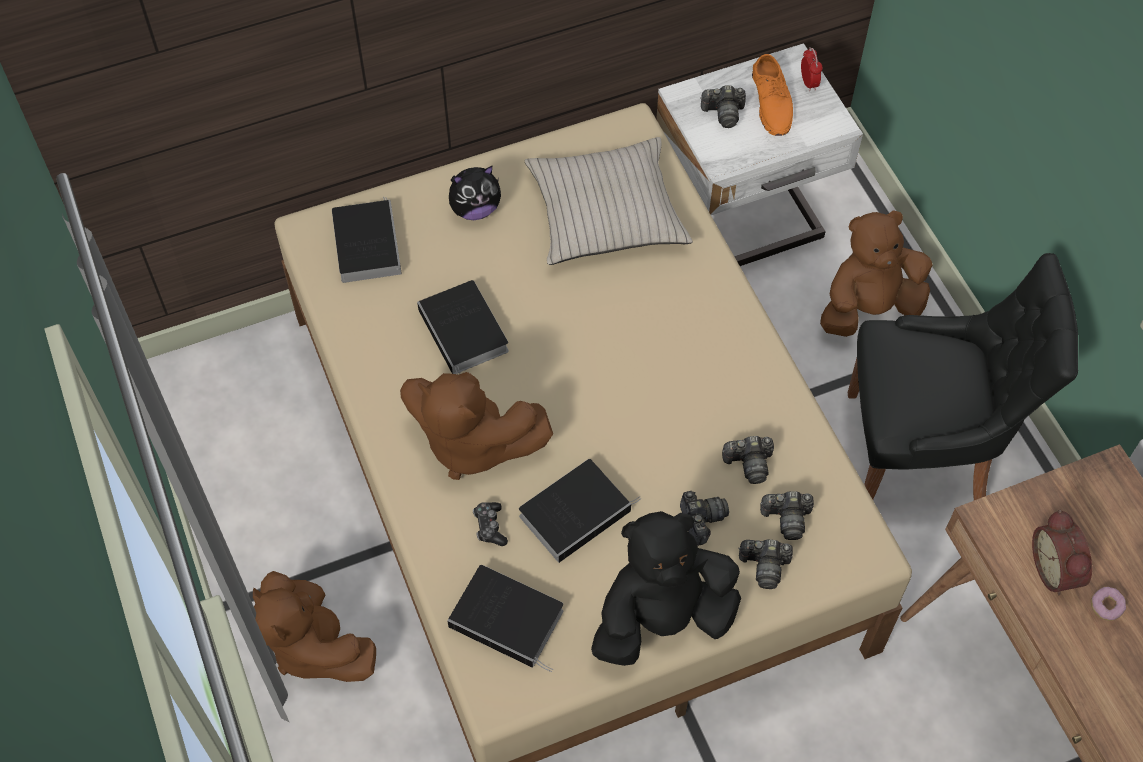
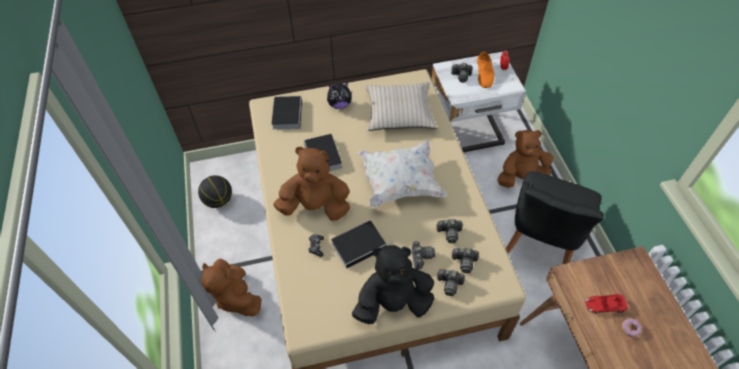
camera: 10 degrees right, 5 degrees down
brown plush toy [400,372,553,480] -> brown plush toy turned 150 degrees clockwise [273,147,350,221]
book [447,565,563,672] -> none
black chair [848,253,1078,500] -> black chair turned 105 degrees clockwise [505,171,604,264]
alarm clock [1032,510,1092,595] -> red toy car [585,294,628,313]
none -> basketball [198,175,232,208]
none -> white pillow [358,140,446,207]

